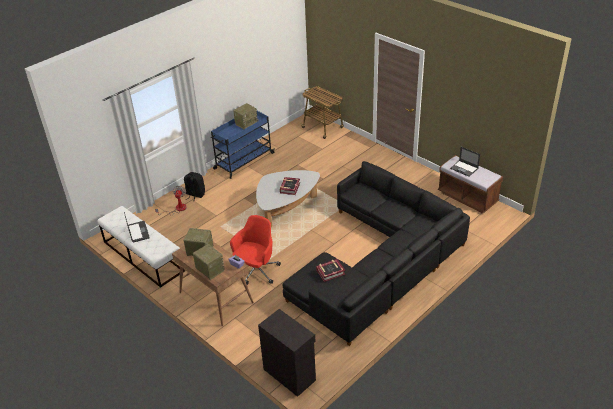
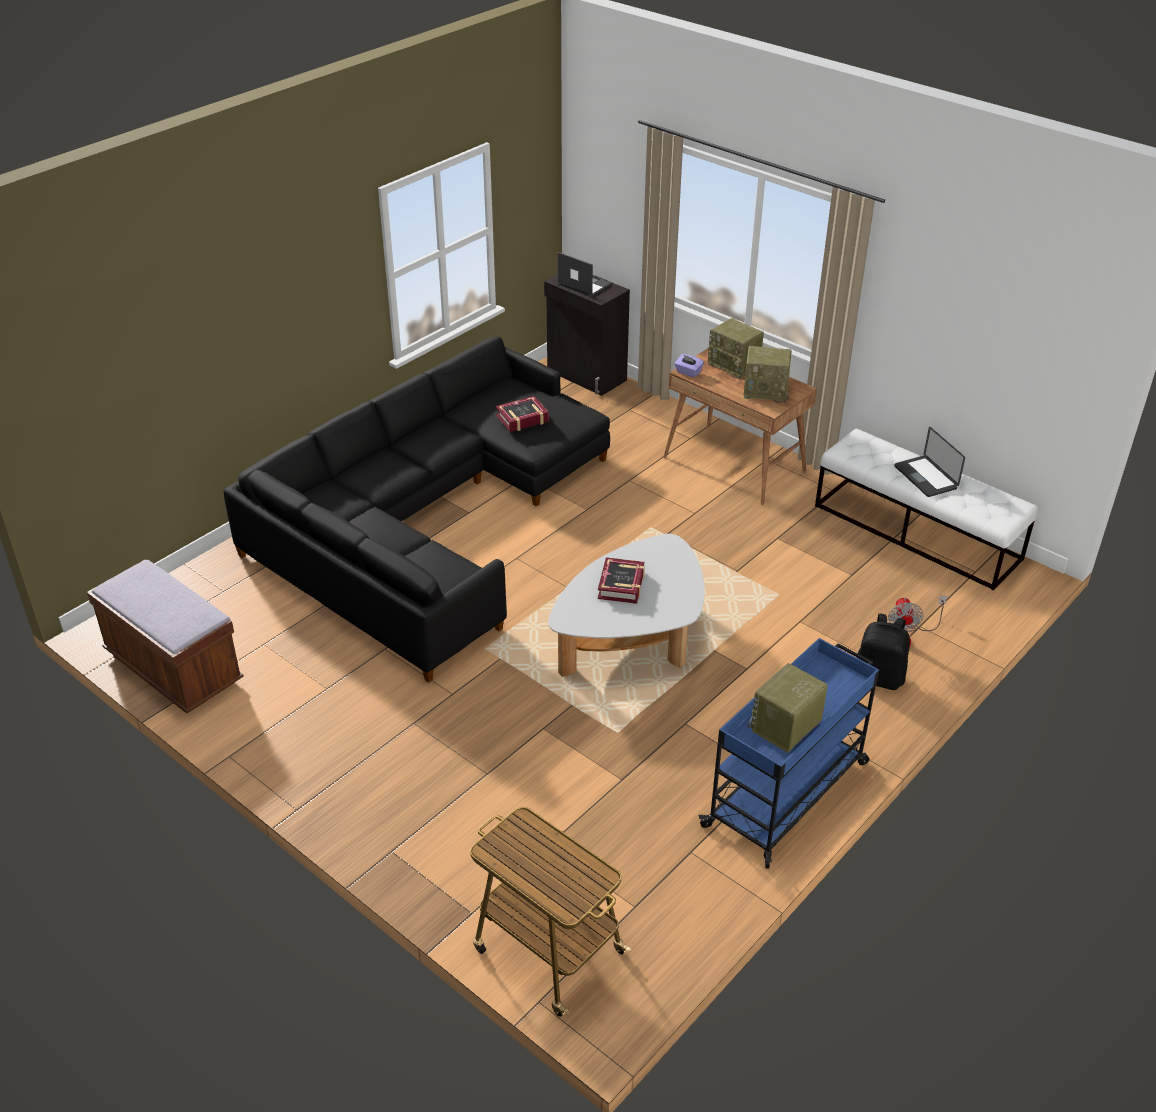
camera: 175 degrees right, 0 degrees up
red office chair [230,215,281,285] -> none
laptop [450,147,480,177] -> laptop moved to [557,252,612,297]

